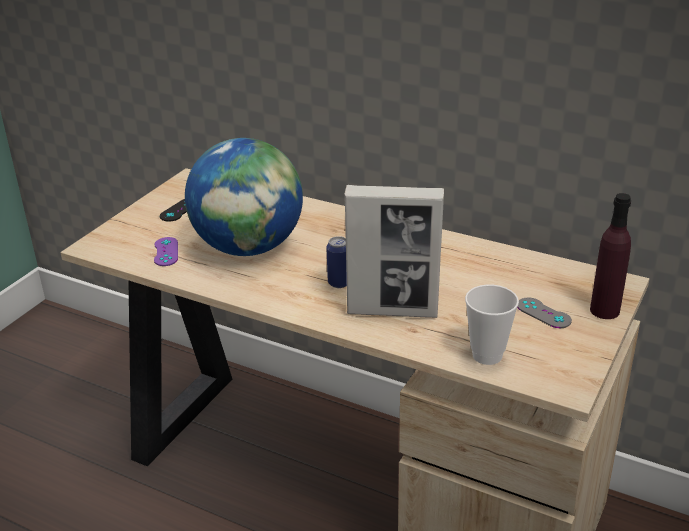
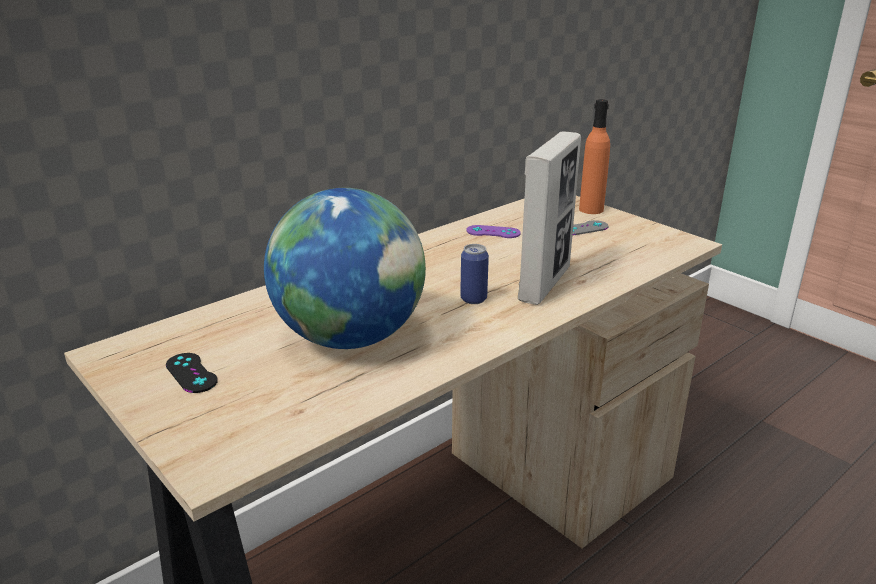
camera: 70 degrees left, 5 degrees down
purple game controller [154,237,178,266] -> purple game controller moved to [466,225,521,238]
cup [465,285,519,365] -> none
purple bottle [590,193,631,319] -> orange bottle [579,99,610,214]

